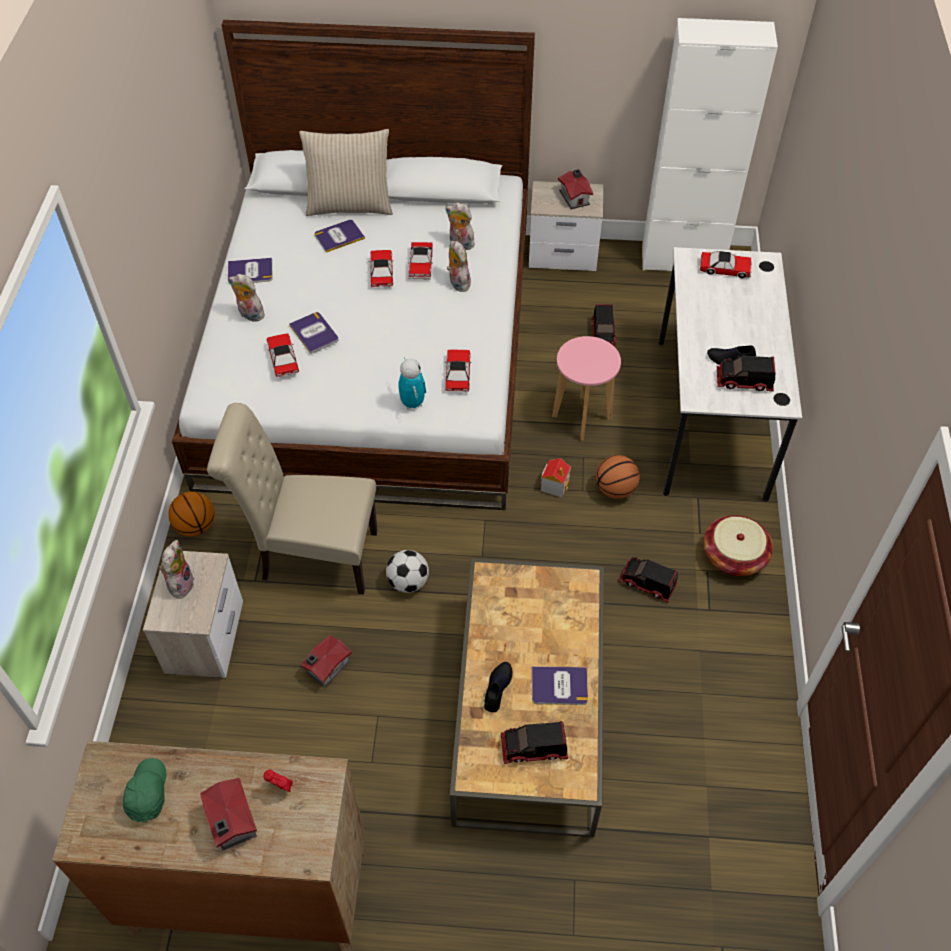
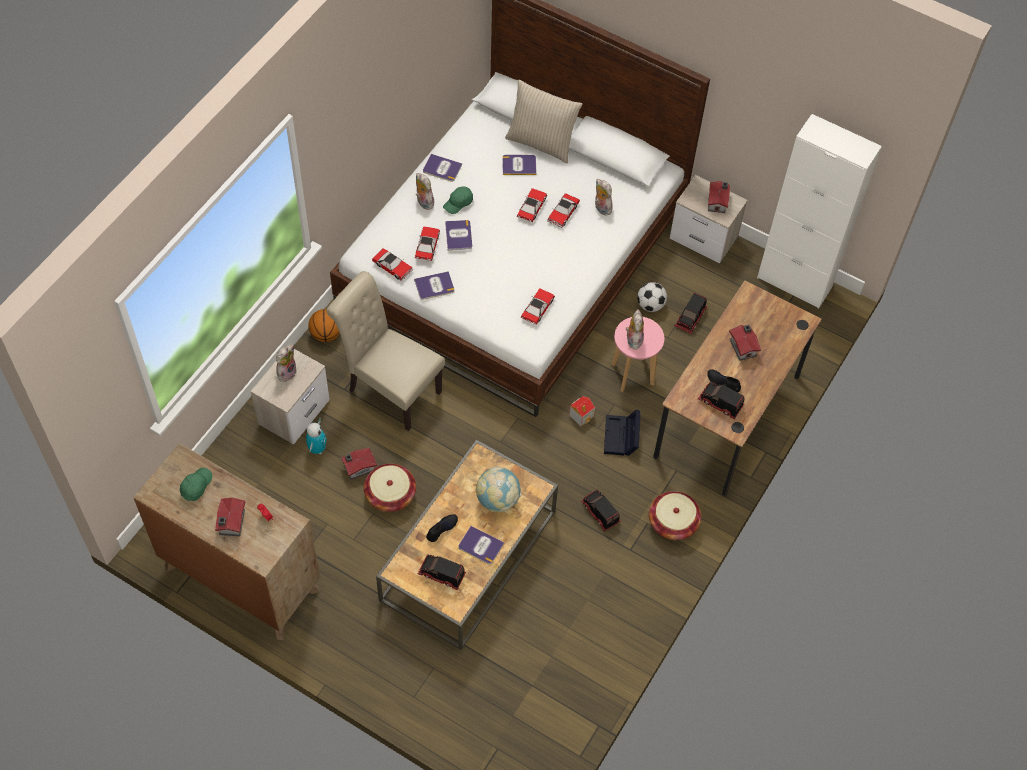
camera: 25 degrees right, 5 degrees up
football [386,550,429,593] -> football moved to [637,282,667,312]
toy robot [399,357,426,410] -> toy robot moved to [306,418,327,454]
plush toy [447,241,471,292] -> plush toy moved to [626,310,644,350]
basketball [596,455,640,499] -> black storage box [604,409,641,456]
white desk [658,247,802,502] -> brown desk [653,280,822,496]
toy car [700,251,752,278] -> toy car moved to [372,248,413,281]
none -> basket [364,464,416,512]
none -> book [414,271,454,300]
none -> green cap [443,187,473,214]
none -> globe [476,466,521,512]
none -> toy house [729,325,761,361]

